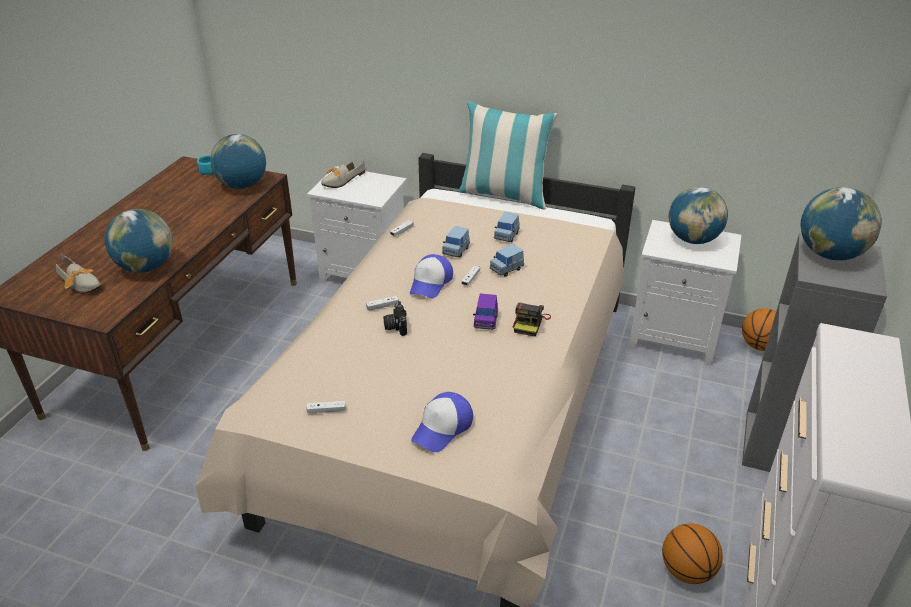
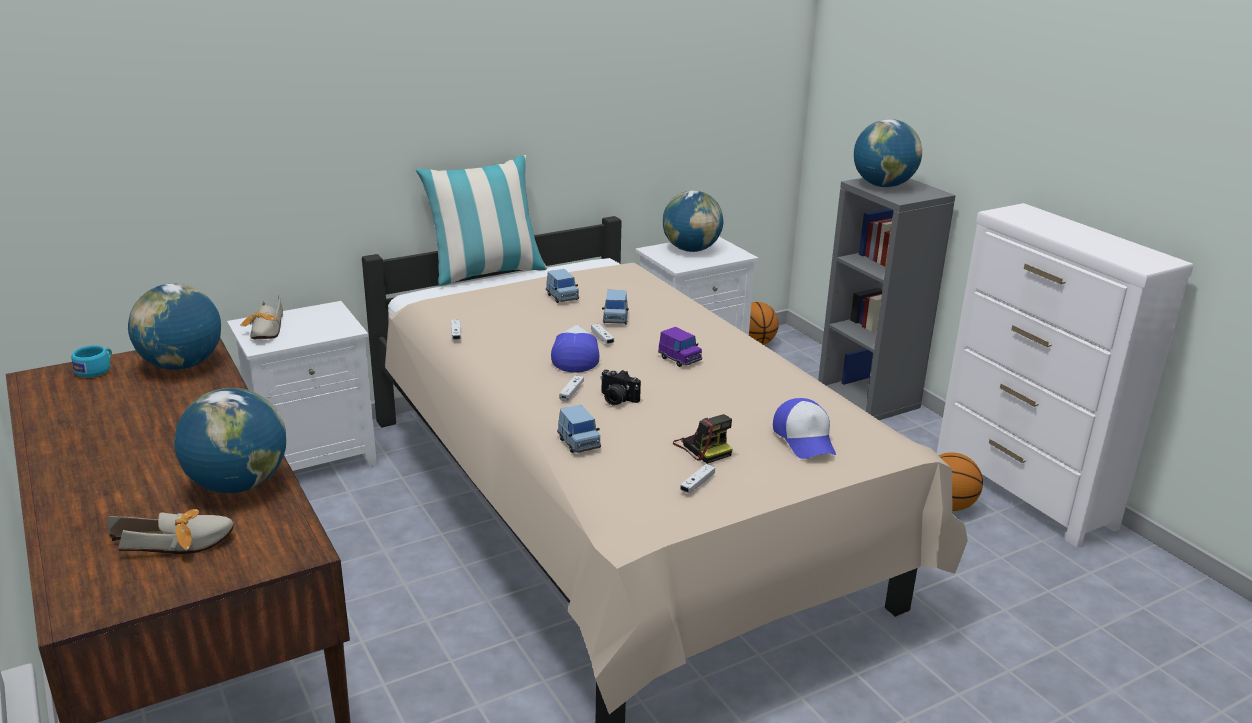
camera: 50 degrees left, 10 degrees down
cap [410,254,453,298] -> cap turned 150 degrees counterclockwise [551,325,599,373]
blue toy car [442,226,470,257] -> blue toy car moved to [557,405,601,453]
camera [512,303,551,336] -> camera moved to [673,414,732,464]

